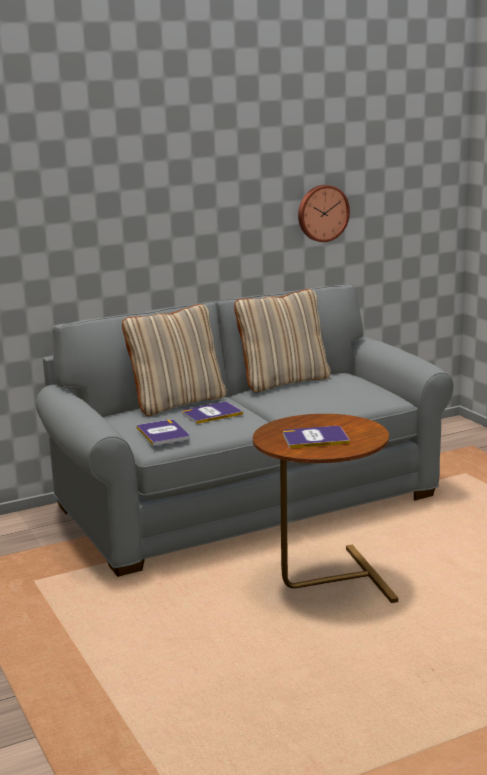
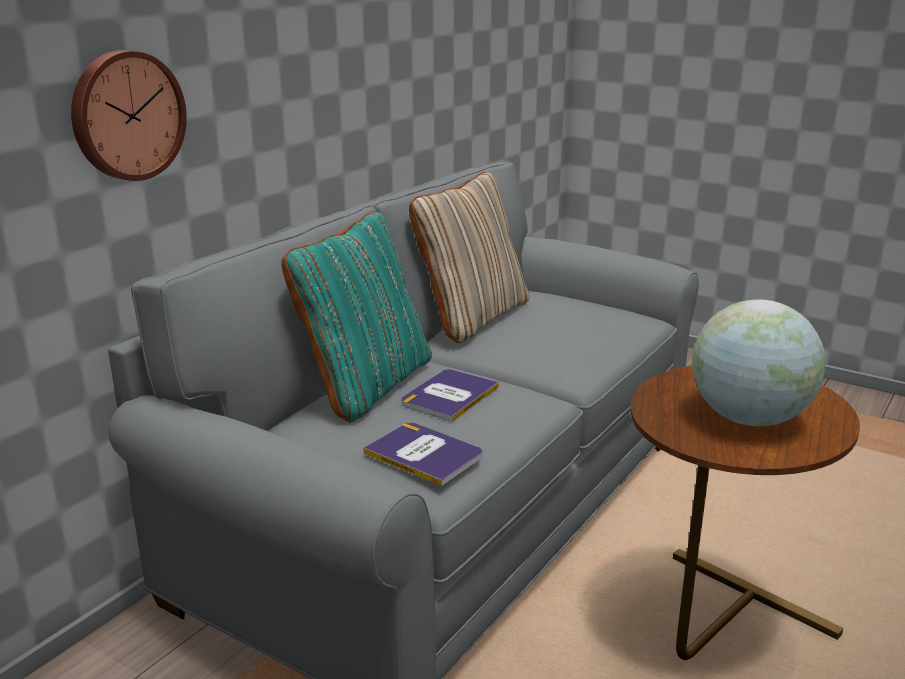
camera: 30 degrees left, 5 degrees up
beige pillow [122,304,226,416] -> turquoise pillow [281,211,432,422]
book [283,426,350,448] -> globe [692,299,826,427]
wall clock [298,185,350,242] -> wall clock moved to [71,50,187,181]

